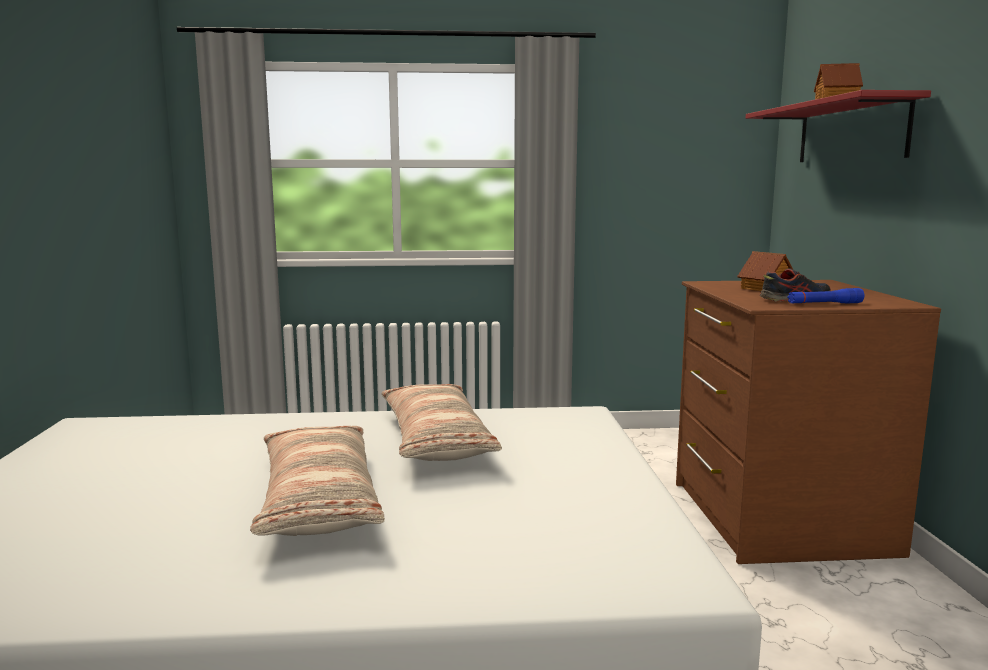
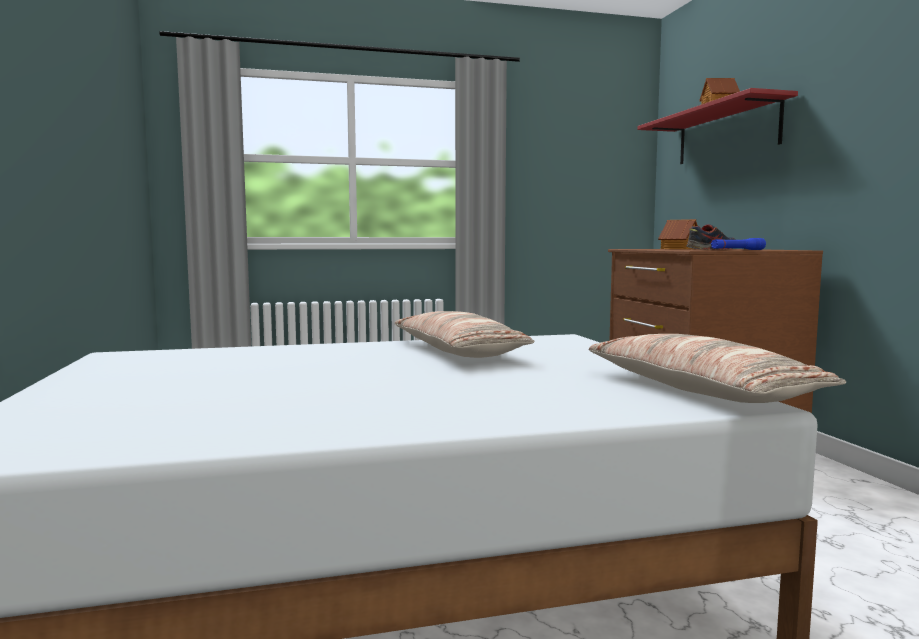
camera: 10 degrees left, 5 degrees down
pillow [250,426,385,536] -> pillow moved to [589,334,846,403]

